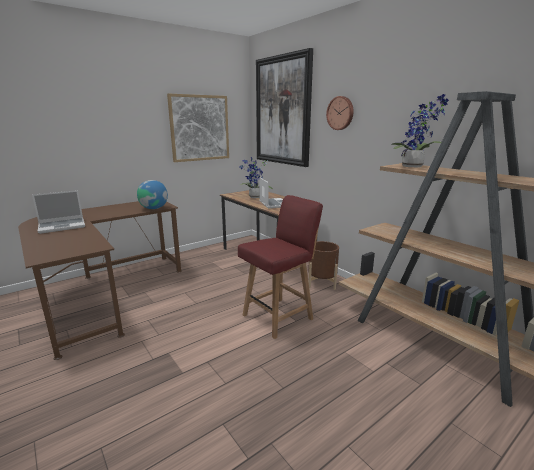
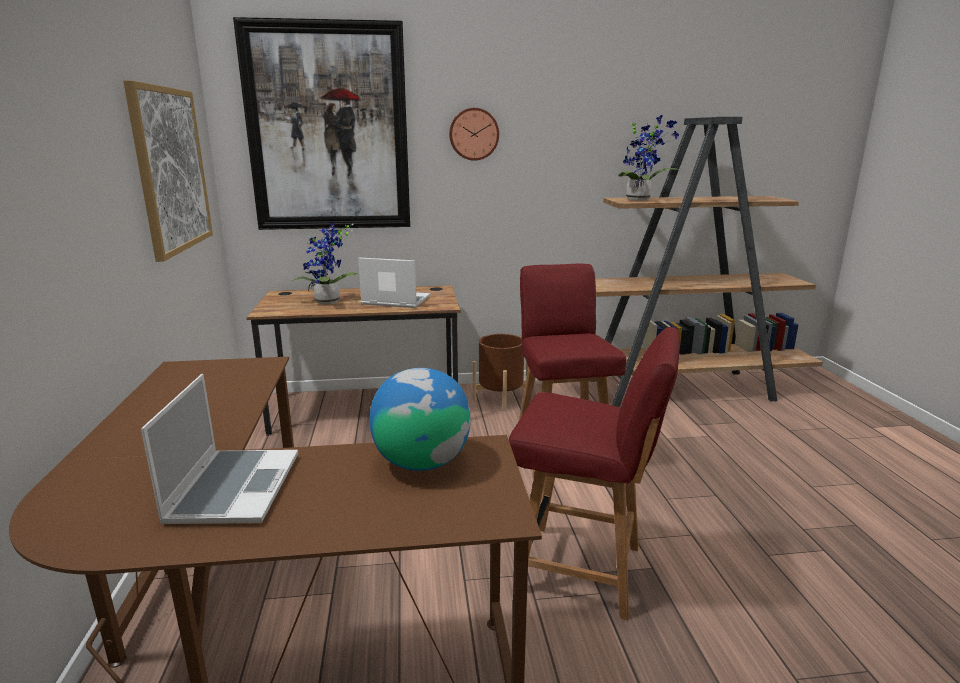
camera: 60 degrees left, 0 degrees up
globe [137,180,168,209] -> globe moved to [370,368,471,471]
none -> red chair [509,327,680,620]

